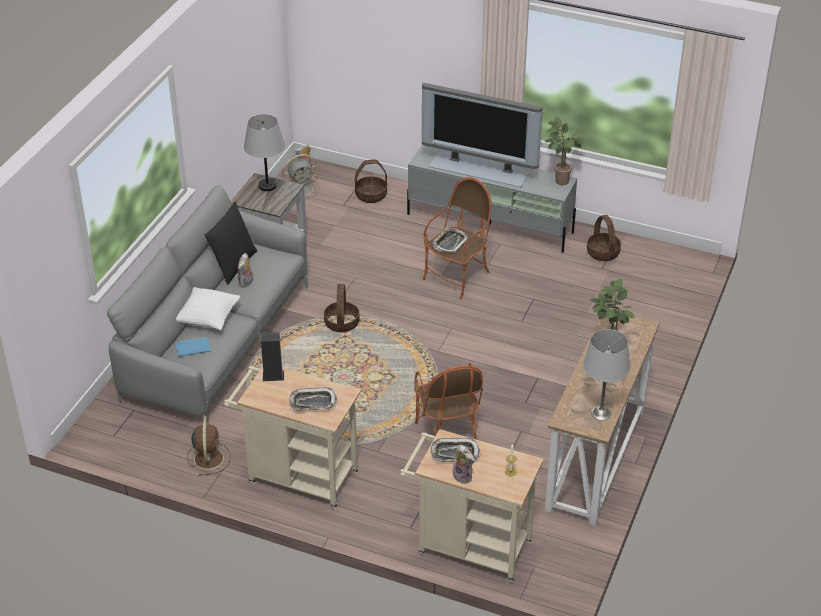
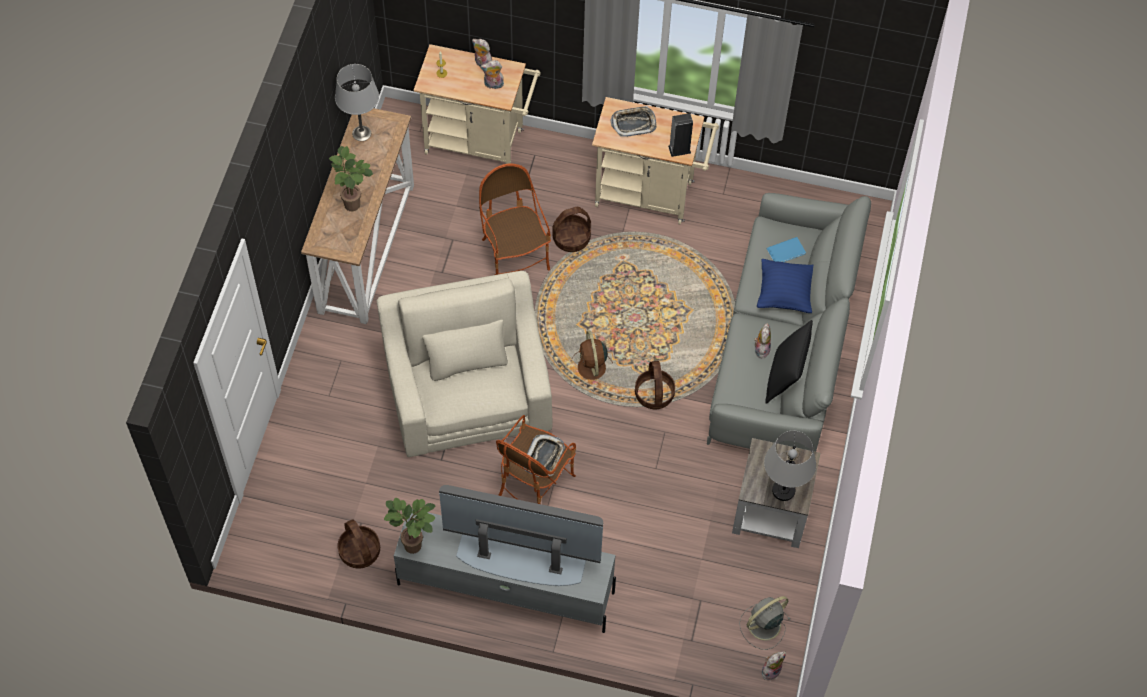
camera: 170 degrees right, 20 degrees up
white pillow [176,287,240,330] -> blue pillow [757,259,813,313]
brown fan [187,416,231,476] -> brown fan moved to [571,331,613,380]
basket [355,159,387,203] -> basket moved to [552,207,591,252]
tray [430,438,480,462] -> plush toy [480,60,505,89]
none -> beige armchair [376,271,552,457]

